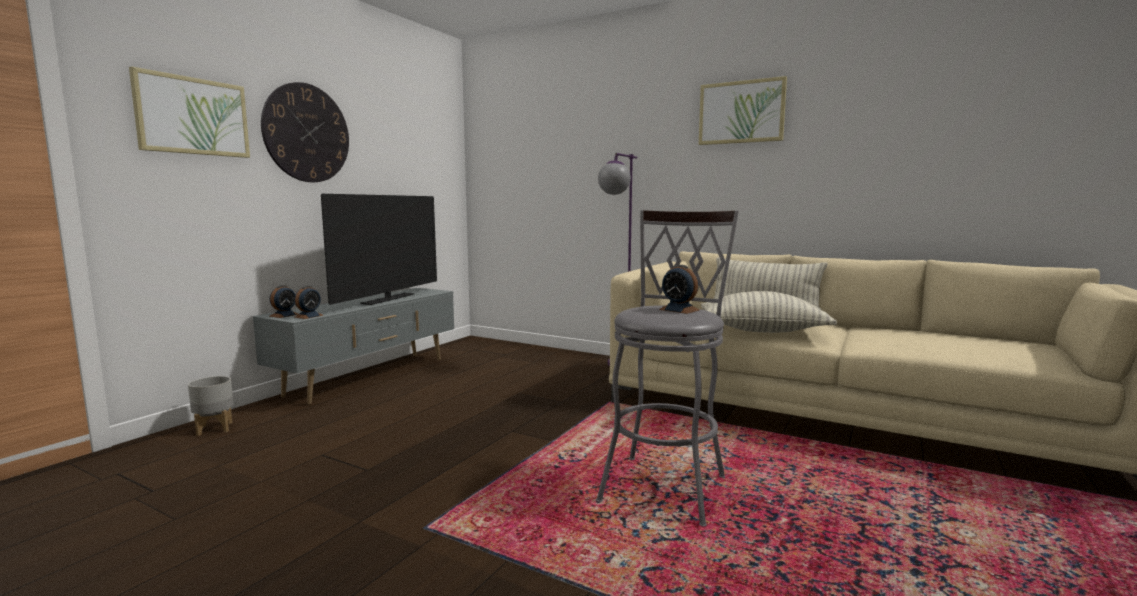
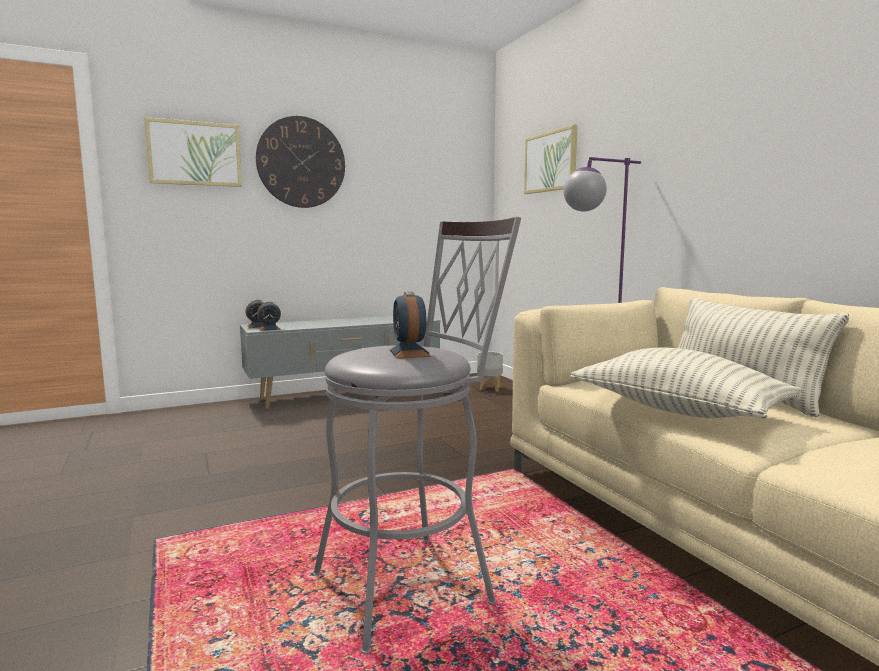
camera: 35 degrees right, 0 degrees up
grey planter [188,376,234,436] -> grey planter moved to [477,352,503,391]
television [321,194,437,305] -> none
picture [699,76,787,145] -> picture moved to [524,124,578,194]

